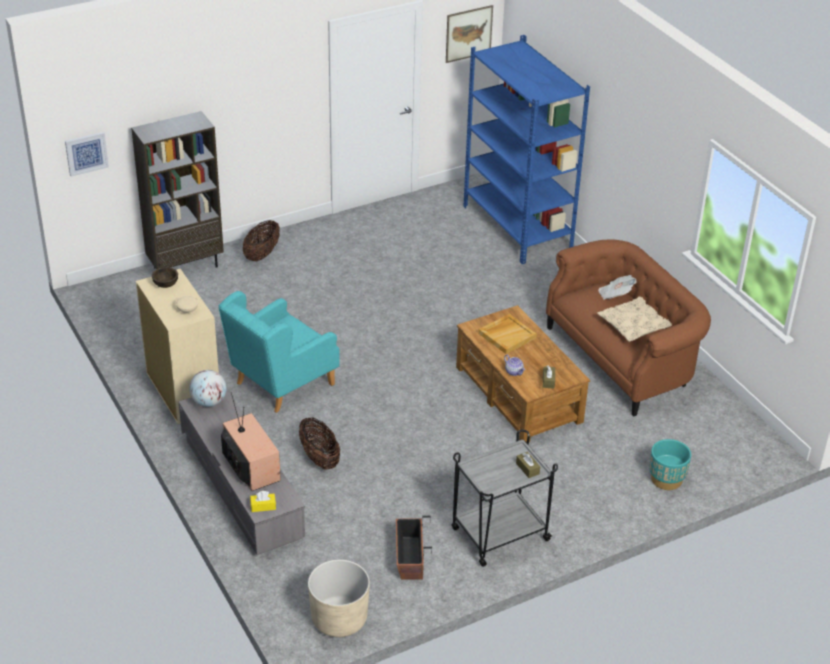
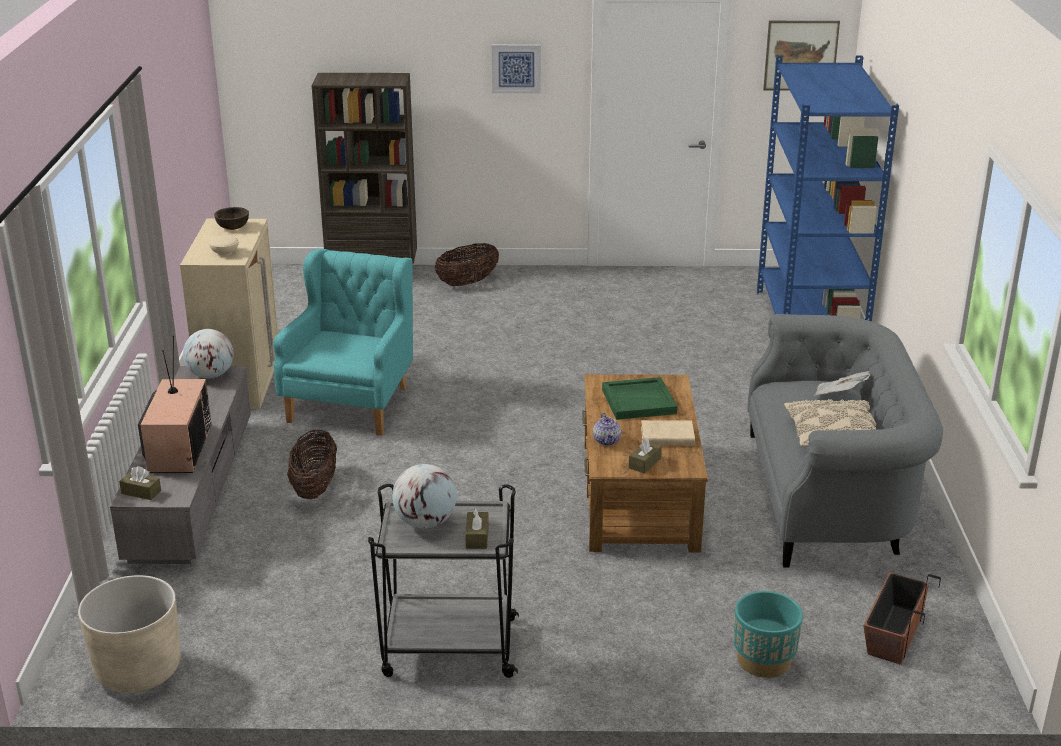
camera: 30 degrees right, 10 degrees down
picture [65,132,109,177] -> picture moved to [492,44,541,93]
turquoise armchair [219,291,340,413] -> turquoise armchair turned 120 degrees clockwise [273,249,413,436]
yellow tissue box [250,491,276,512] -> brown tissue box [119,466,161,500]
planter [396,516,432,580] -> planter moved to [863,572,941,665]
beige tray [478,314,537,354] -> green tray [602,377,677,420]
brown sofa [546,239,711,416] -> grey sofa [747,314,943,568]
none -> globe [392,464,456,529]
none -> beige book [641,420,695,445]

